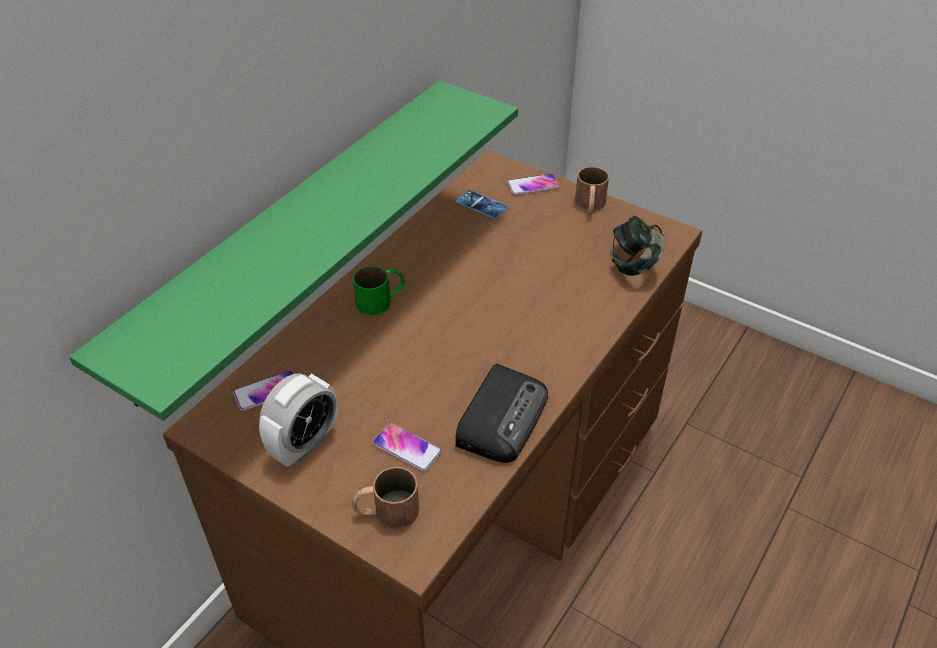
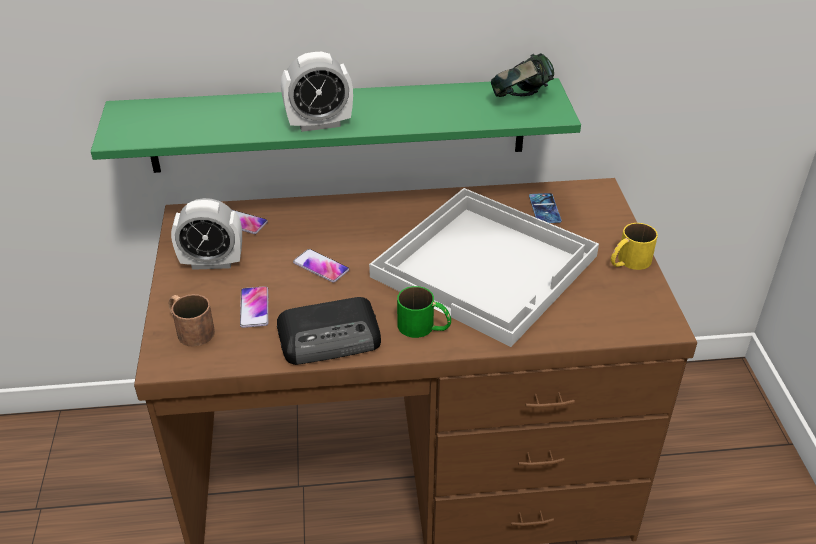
camera: 50 degrees right, 5 degrees down
green mug [353,266,405,315] -> green mug moved to [397,286,451,338]
phone [507,174,560,195] -> phone moved to [293,249,349,283]
brown mug [575,167,609,215] -> yellow mug [611,223,658,270]
headphones [612,216,665,276] -> headphones moved to [491,53,554,97]
none -> alarm clock [281,52,353,132]
none -> white tray [369,188,599,347]

